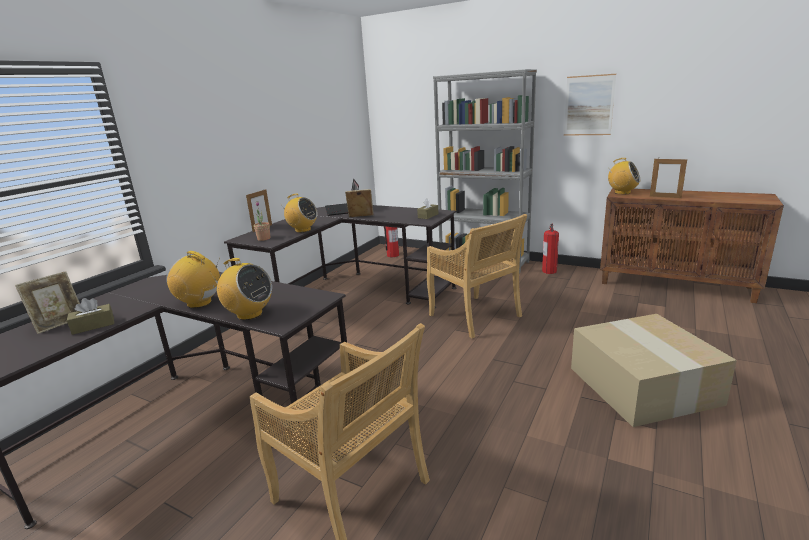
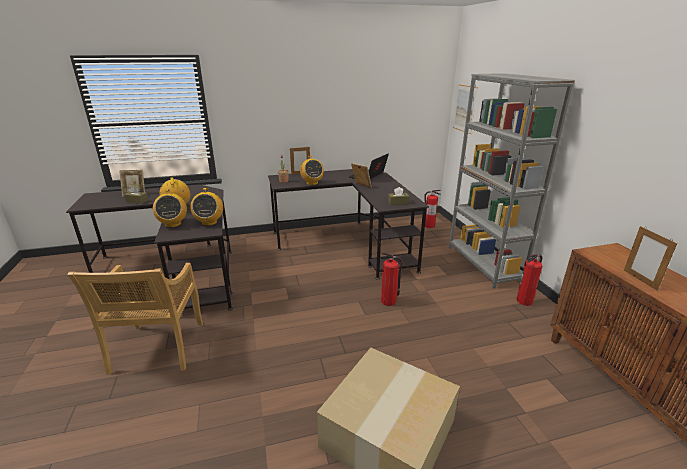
camera: 45 degrees right, 5 degrees up
beige chair [427,214,527,338] -> fire extinguisher [381,252,403,306]
picture [564,74,616,136] -> picture moved to [453,84,478,134]
radio [608,158,640,194] -> radio moved to [190,188,223,226]

